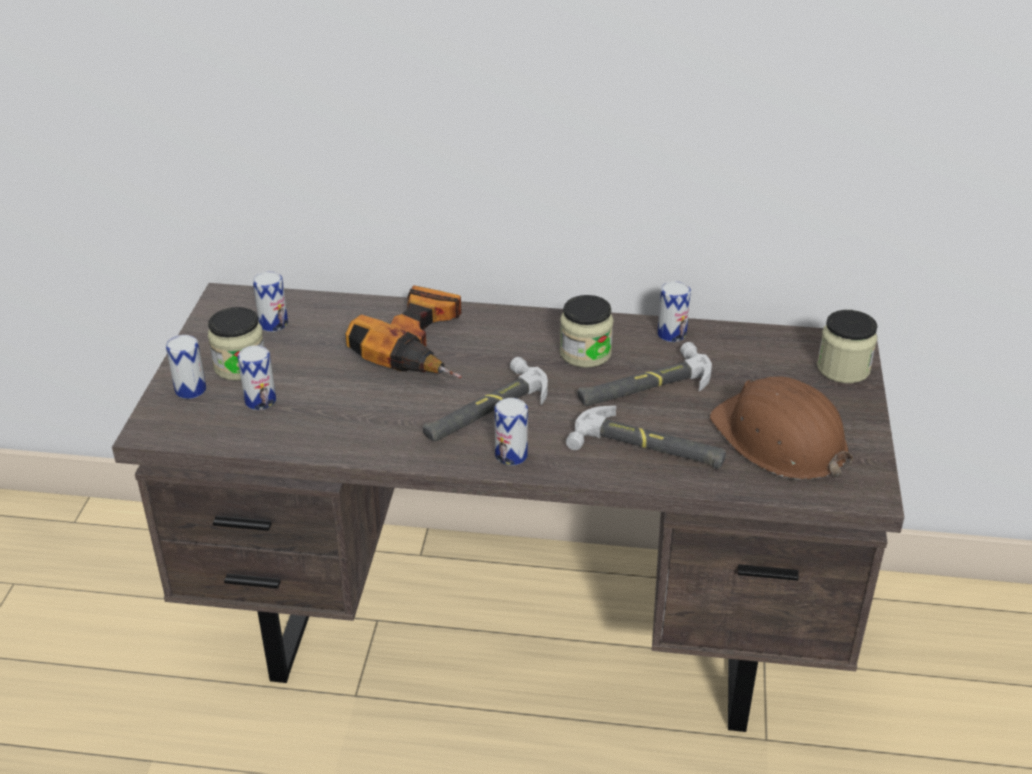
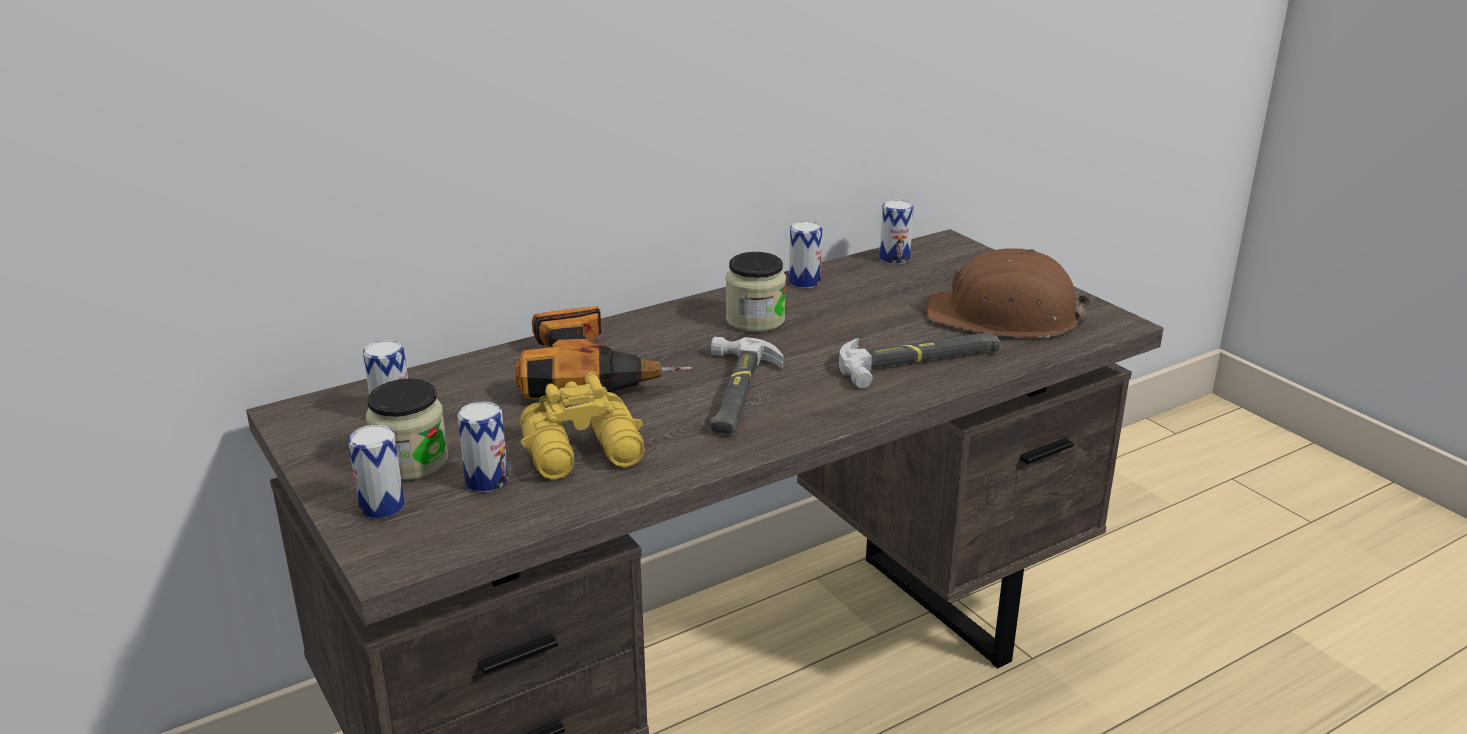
camera: 40 degrees left, 10 degrees down
can [495,398,528,466] -> can moved to [880,200,914,264]
hammer [578,342,712,406] -> none
jar [817,310,878,383] -> none
none -> yellow binoculars [520,372,644,479]

